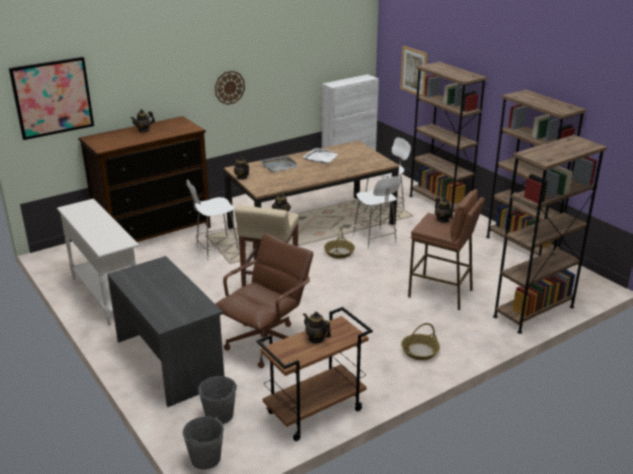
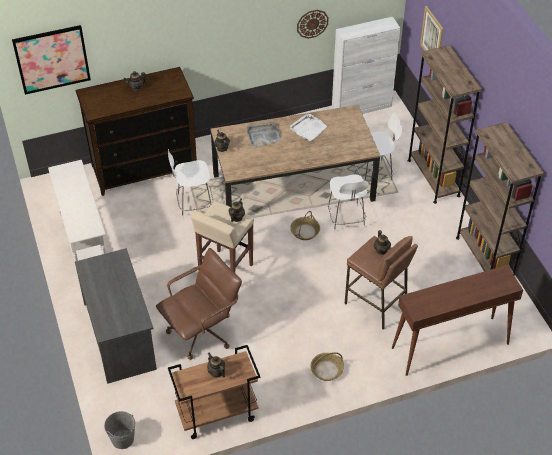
camera: 15 degrees right, 20 degrees up
grey bucket [198,376,237,424] -> none
wall clock [215,71,245,105] -> wall clock moved to [297,10,329,39]
brown bookcase [493,135,607,334] -> brown console table [392,265,523,376]

